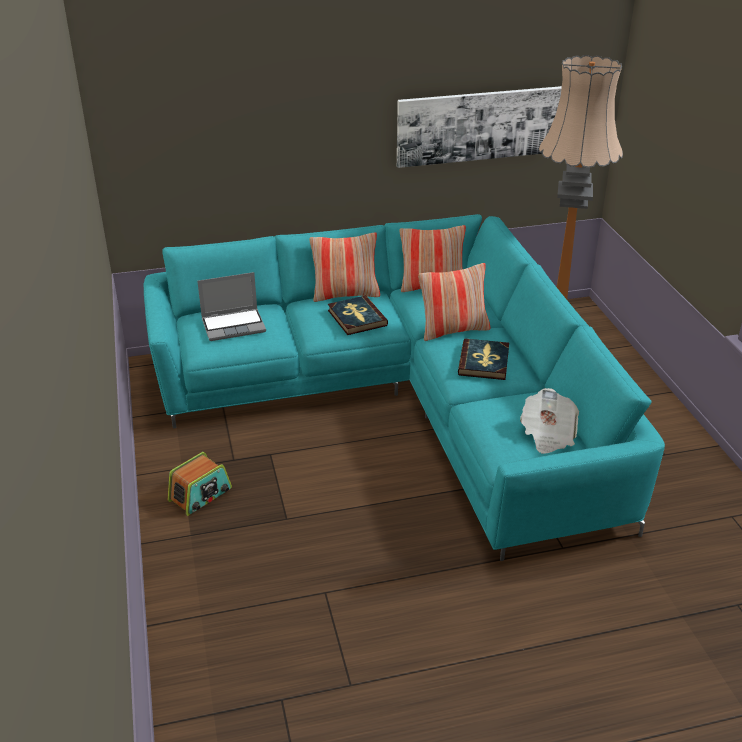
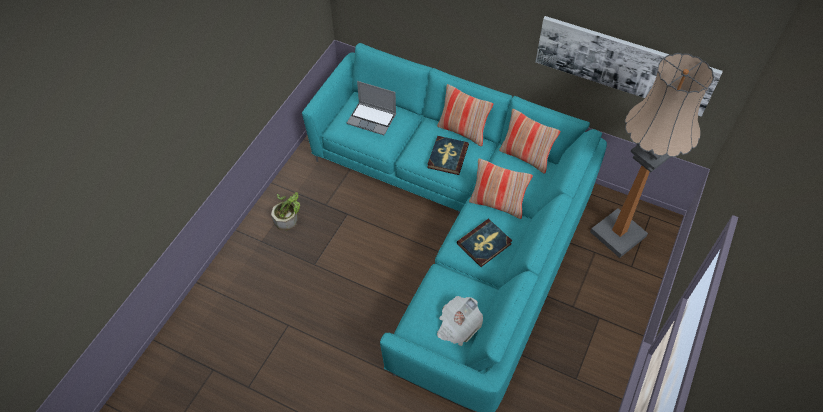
camera: 40 degrees right, 20 degrees up
radio [168,452,232,516] -> potted plant [271,192,300,230]

